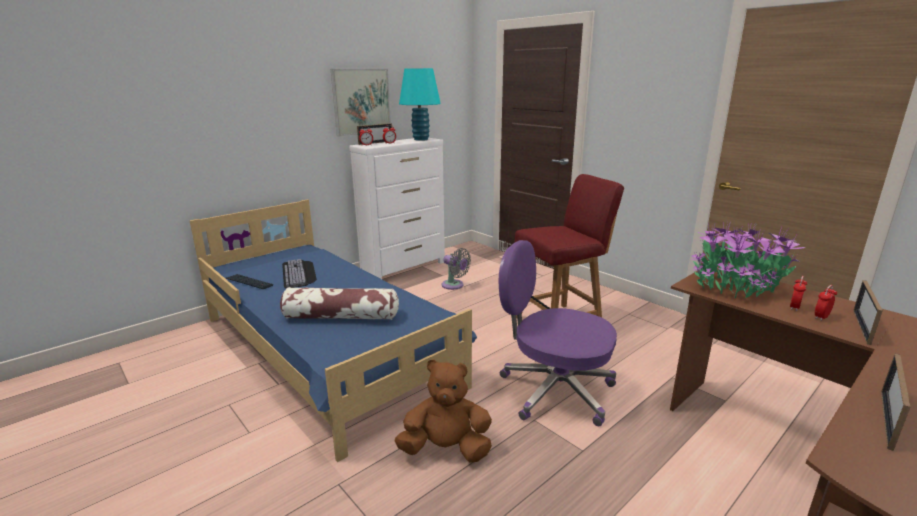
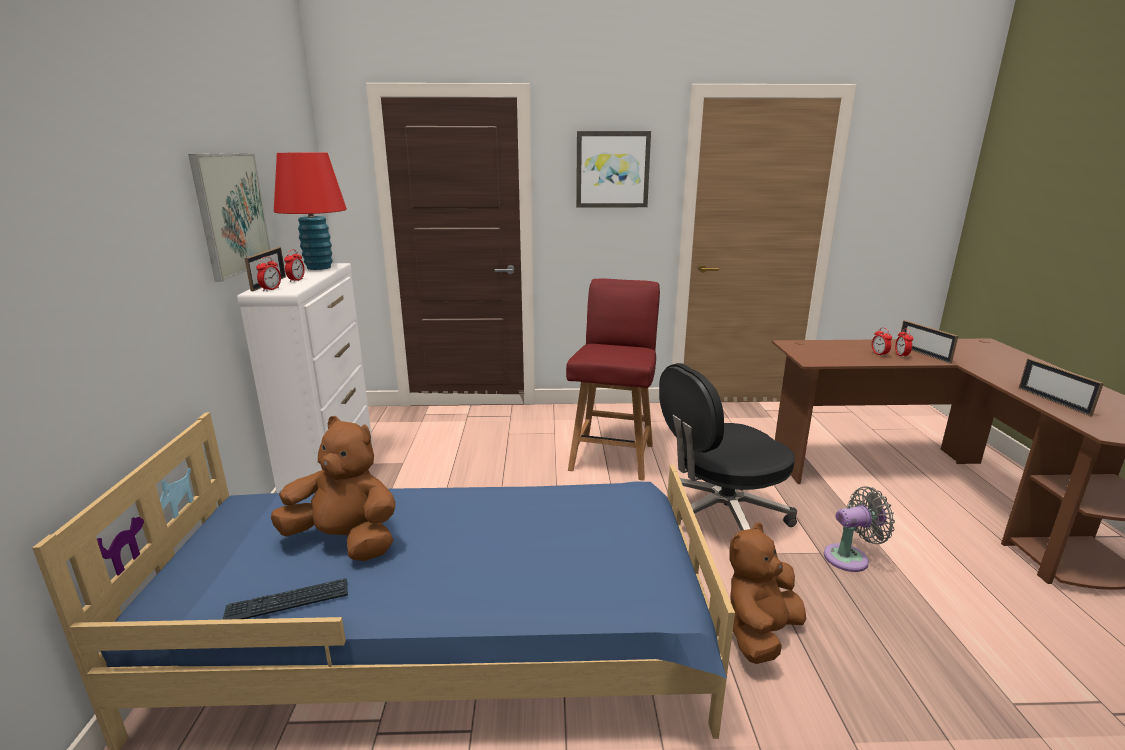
camera: 50 degrees left, 0 degrees up
pillow [280,287,399,320] -> none
keyboard [282,259,317,288] -> brown plush toy [271,416,395,561]
turquoise table lamp [399,68,441,141] -> red table lamp [274,153,347,270]
grey fan [442,248,471,290] -> grey fan moved to [824,486,895,572]
purple office chair [499,240,617,426] -> black office chair [659,363,797,530]
potted plant [691,221,805,300] -> none
none -> picture [576,131,651,208]

